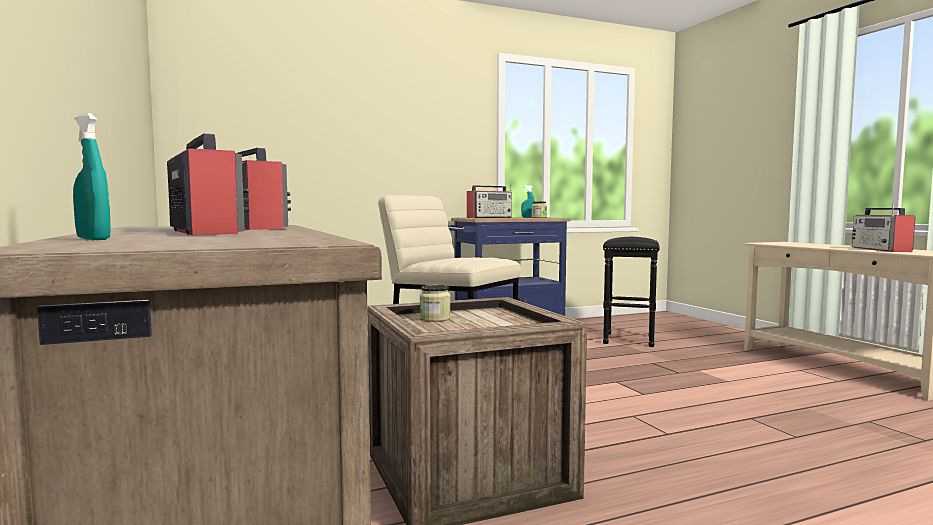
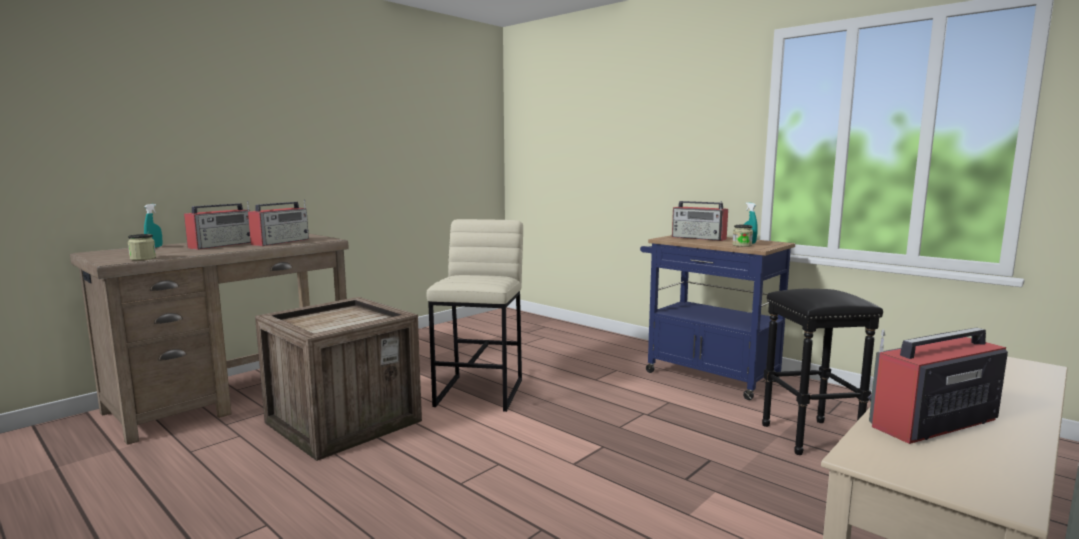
camera: 65 degrees right, 5 degrees up
jar [420,285,451,322] -> jar moved to [128,234,156,261]

